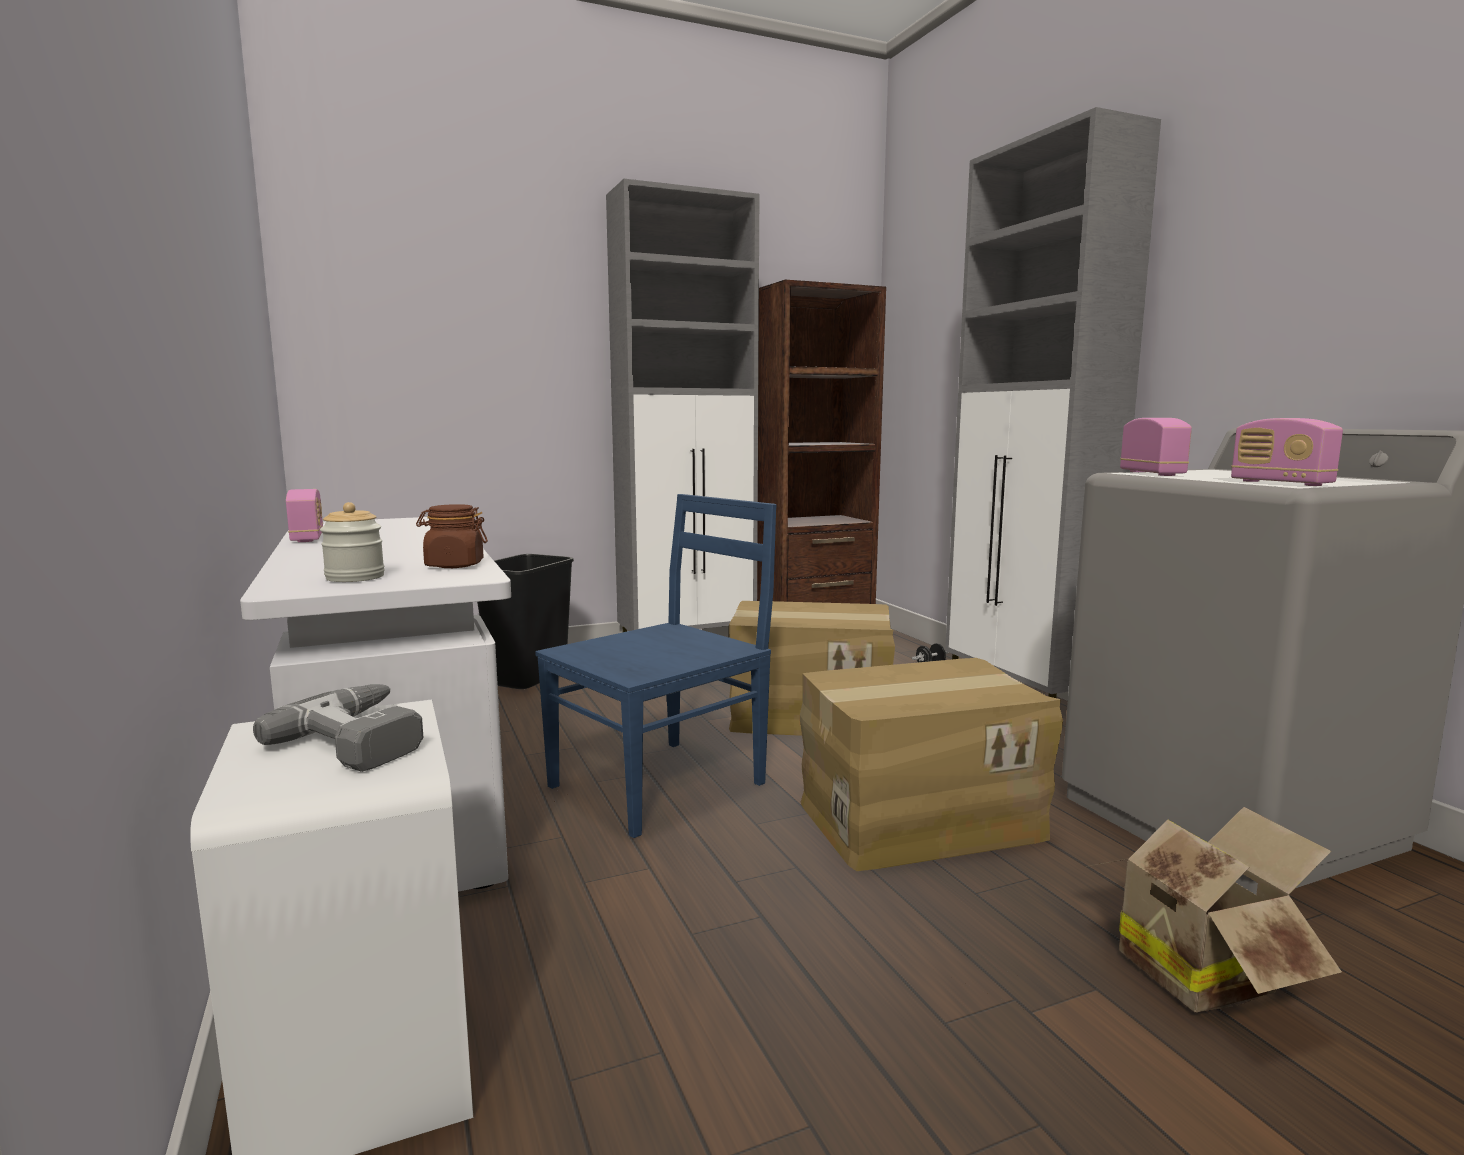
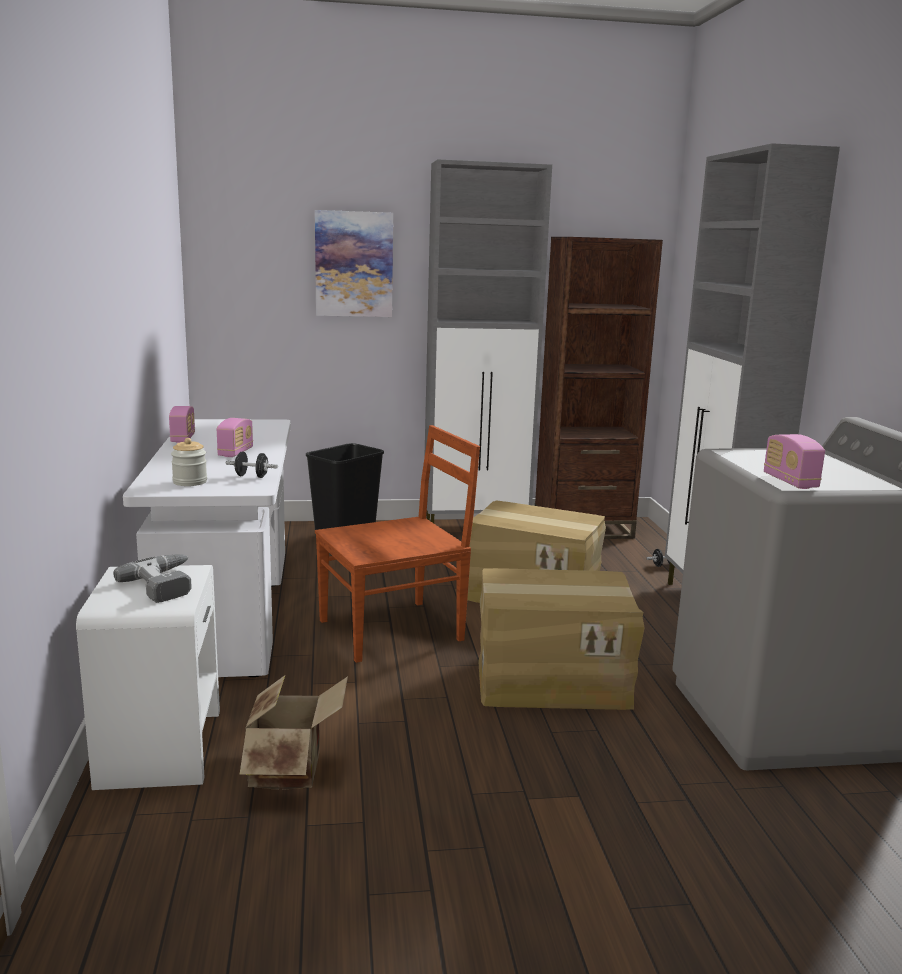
camera: 15 degrees right, 5 degrees up
brown jar [416,504,488,568] -> black dumbbell [226,451,278,478]
blue chair [535,494,777,838] -> brown chair [315,425,480,663]
cardboard box [1085,807,1342,1013] -> cardboard box moved to [240,675,348,790]
radio [1120,418,1192,476] -> radio moved to [217,418,253,457]
none -> picture [315,210,393,317]

